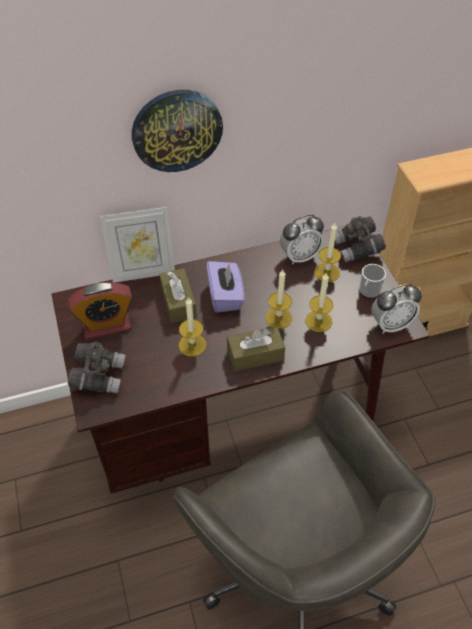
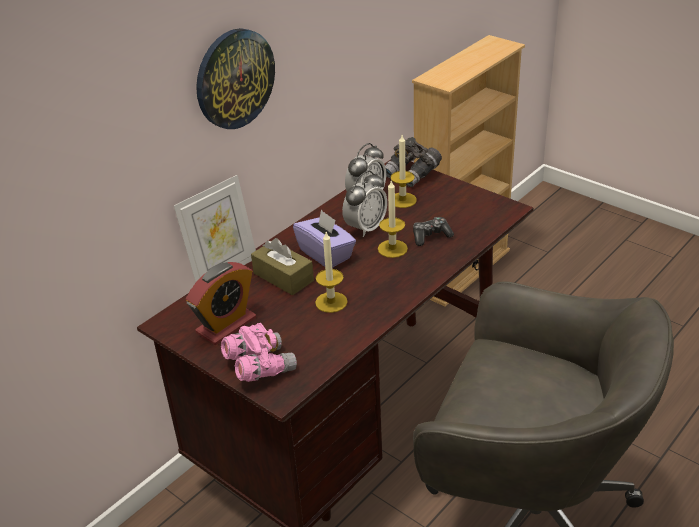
camera: 30 degrees left, 15 degrees down
grey binoculars [68,341,125,394] -> pink binoculars [221,323,297,382]
brown tissue box [227,326,285,371] -> none
candle [305,272,333,332] -> game controller [413,217,454,246]
mug [359,264,386,298] -> none
alarm clock [371,284,422,334] -> alarm clock moved to [342,171,387,237]

